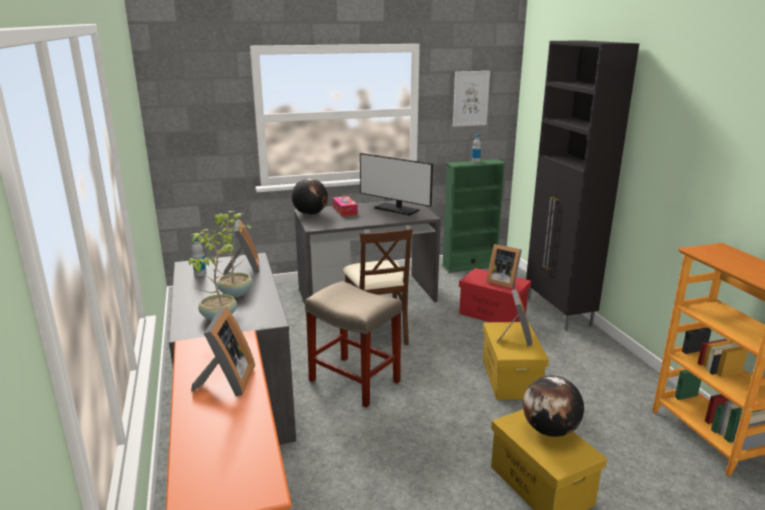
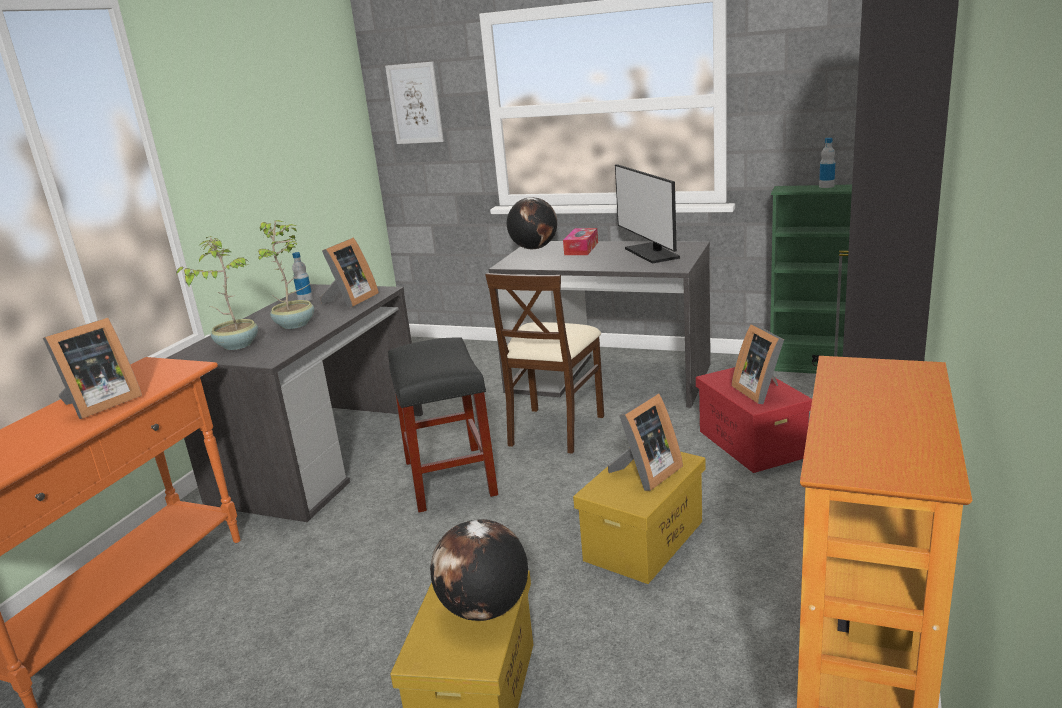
camera: 40 degrees right, 0 degrees up
beige stool [305,281,402,408] -> black stool [388,337,498,512]
picture [453,71,490,127] -> picture moved to [385,62,444,144]

